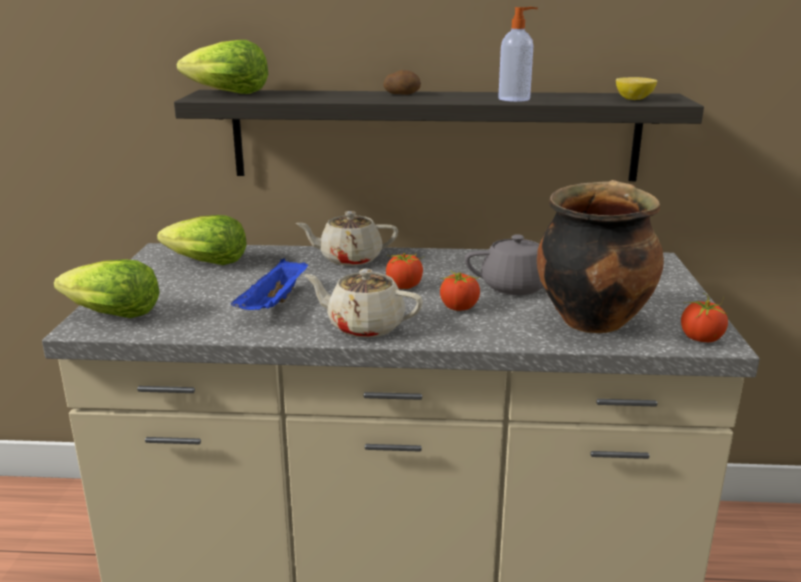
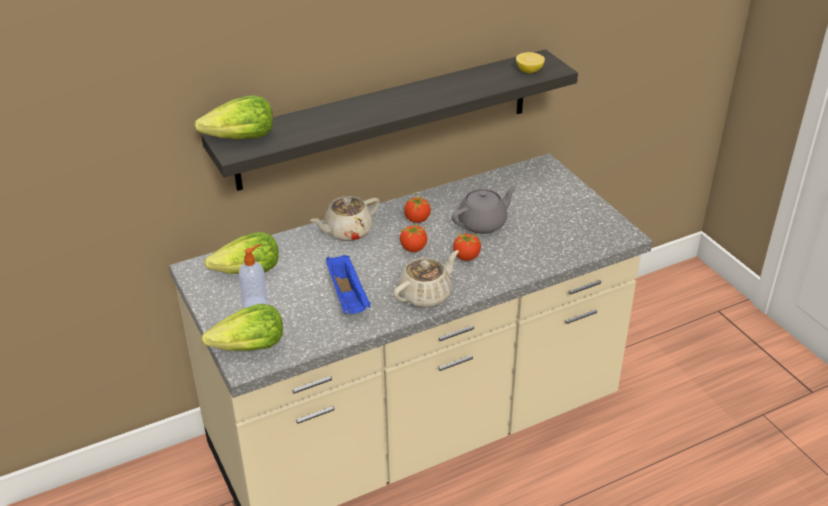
camera: 30 degrees left, 15 degrees up
beige teapot [304,269,423,338] -> beige teapot turned 150 degrees clockwise [393,250,459,308]
potato [383,70,421,95] -> none
soap dispenser [498,7,538,102] -> soap dispenser moved to [239,244,268,308]
cooking pot [537,180,664,333] -> none
tomato [681,293,728,342] -> tomato moved to [404,192,431,223]

